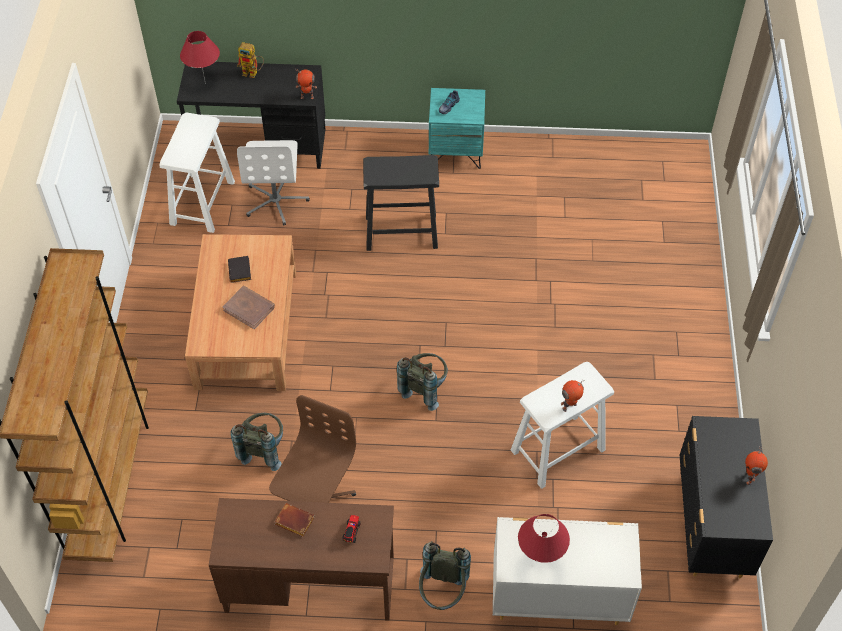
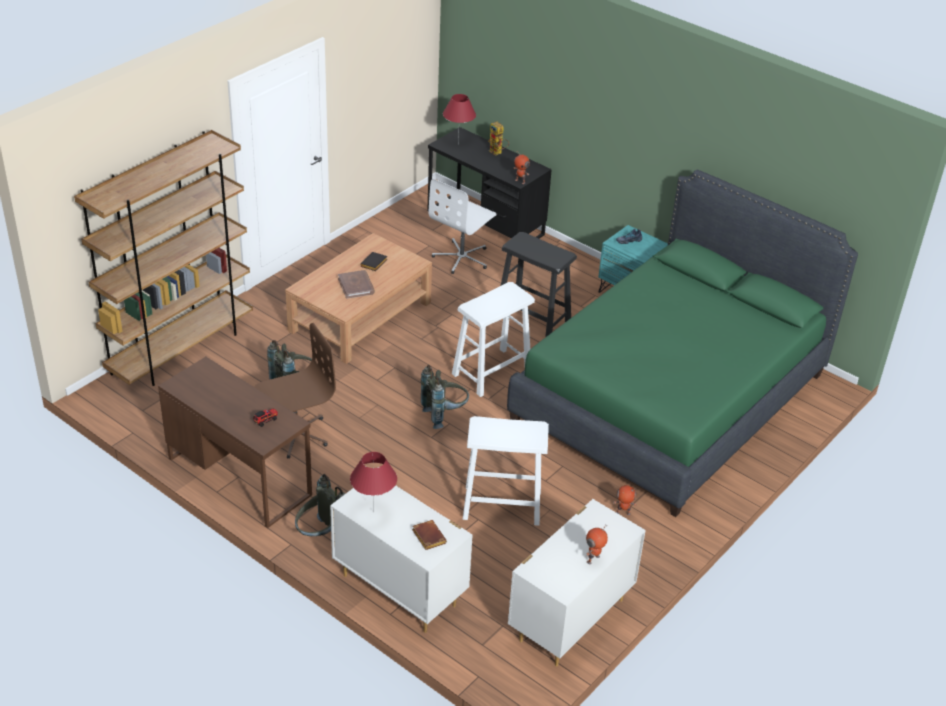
camera: 35 degrees right, 15 degrees down
white stool [159,112,235,233] -> white stool moved to [452,282,535,397]
brown book [275,503,315,537] -> brown book moved to [412,520,447,550]
toy robot [561,380,585,412] -> toy robot moved to [613,485,636,515]
black dresser [679,416,773,578] -> white dresser [508,499,646,667]
none -> green bed [507,170,858,517]

